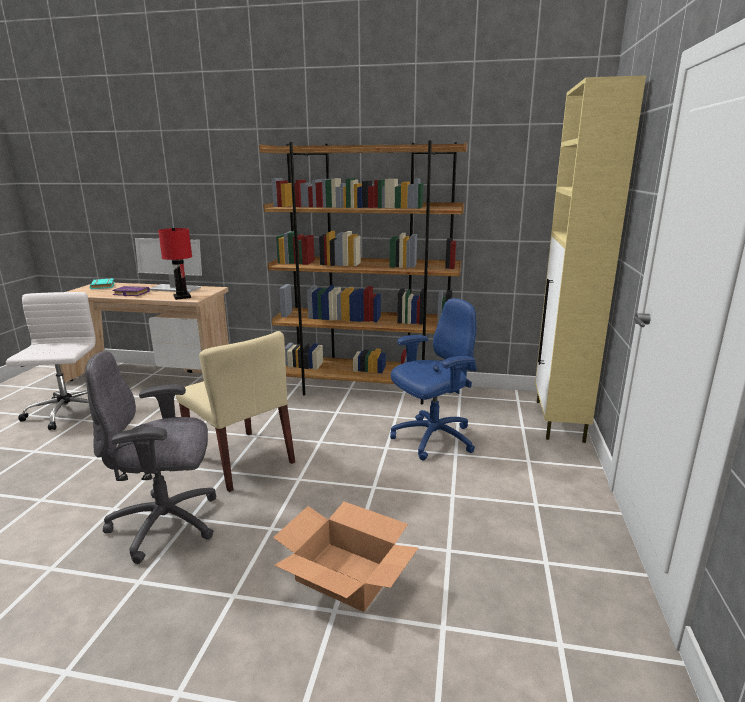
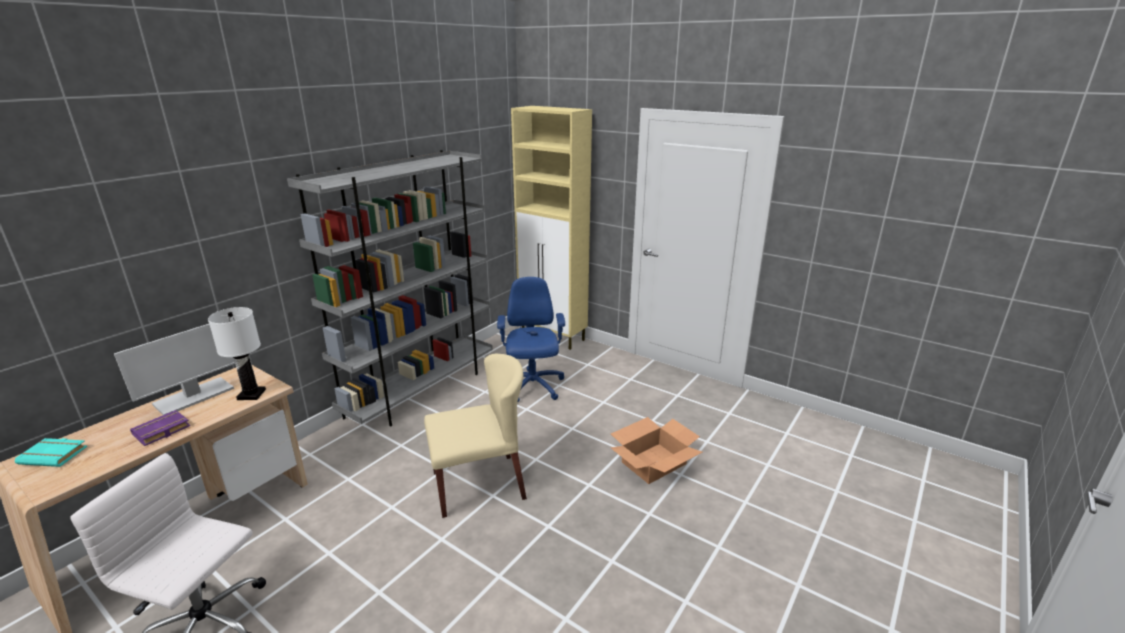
camera: 65 degrees left, 5 degrees up
grey office chair [85,351,216,564] -> none
red table lamp [158,228,192,300] -> white table lamp [208,307,266,400]
brown bookcase [259,140,467,405] -> grey bookcase [287,150,493,427]

